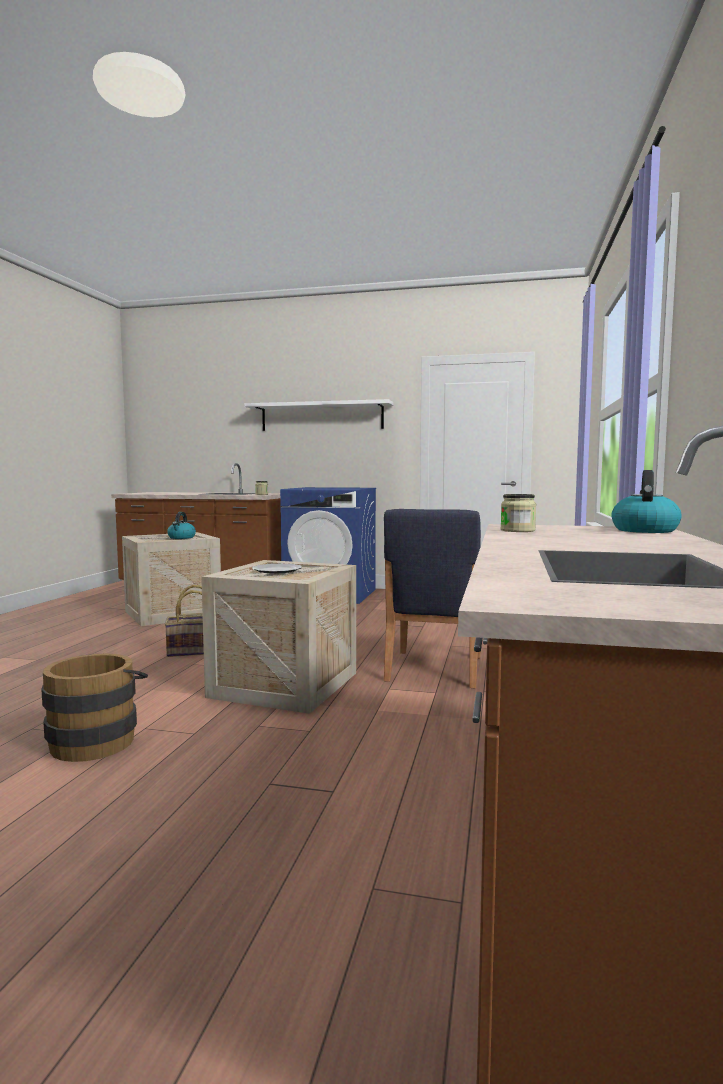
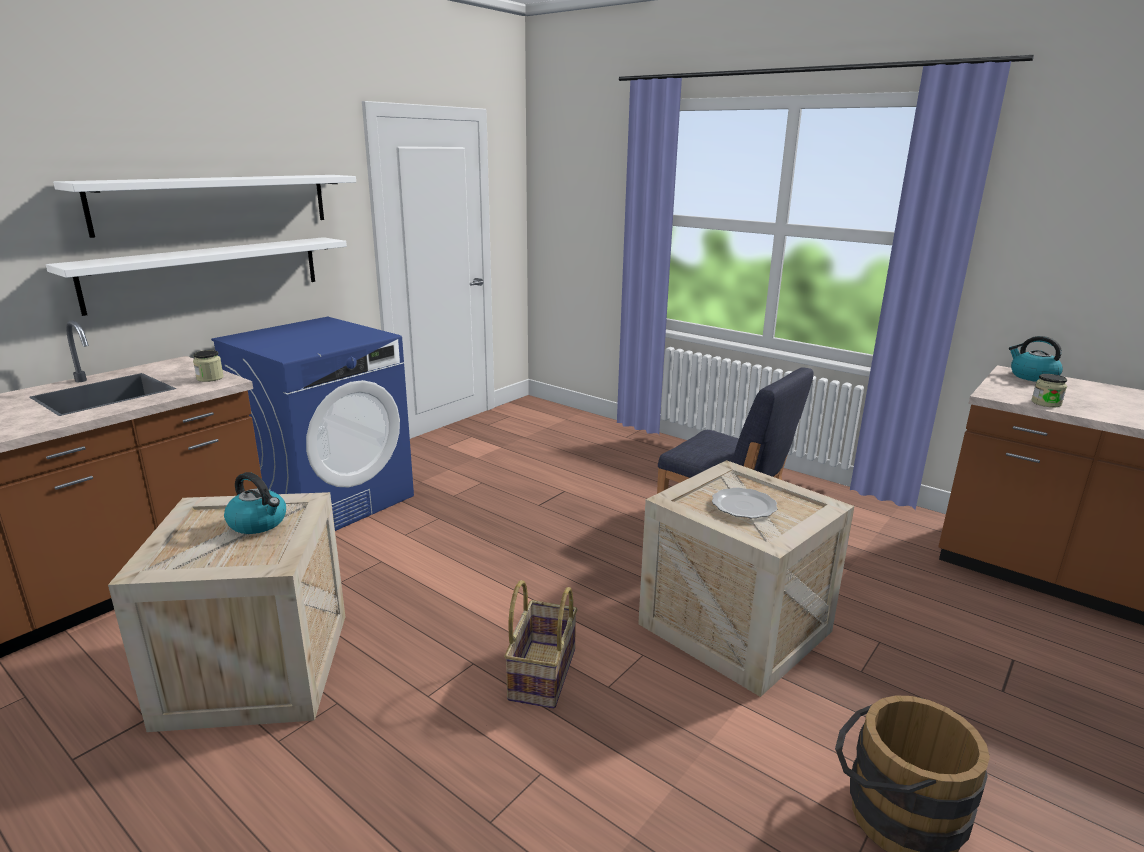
camera: 65 degrees left, 15 degrees up
none -> white shelf [46,237,347,316]

